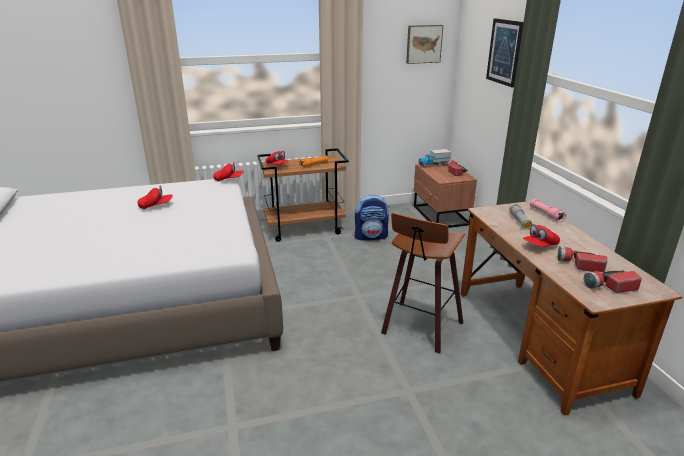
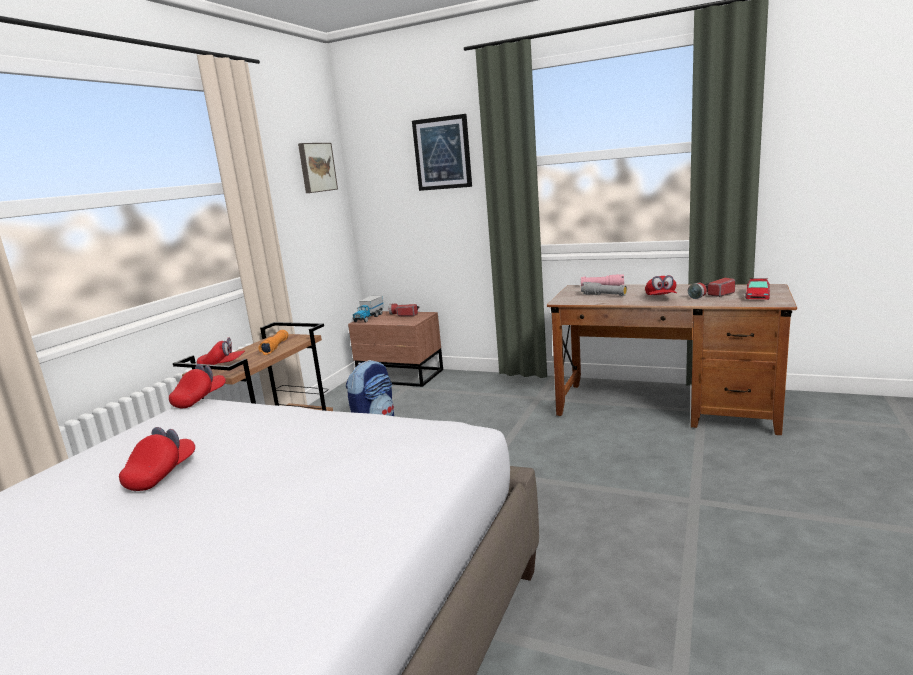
camera: 50 degrees left, 10 degrees down
stool [381,213,465,354] -> none
flashlight [583,270,642,293] -> toy car [745,278,770,300]

